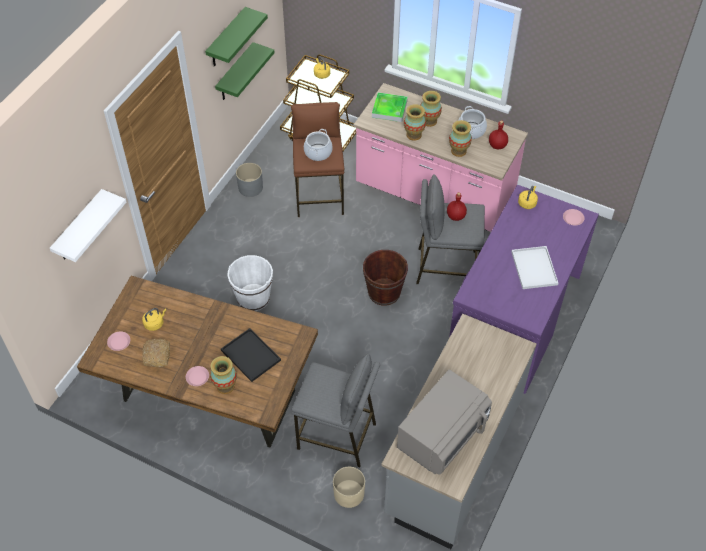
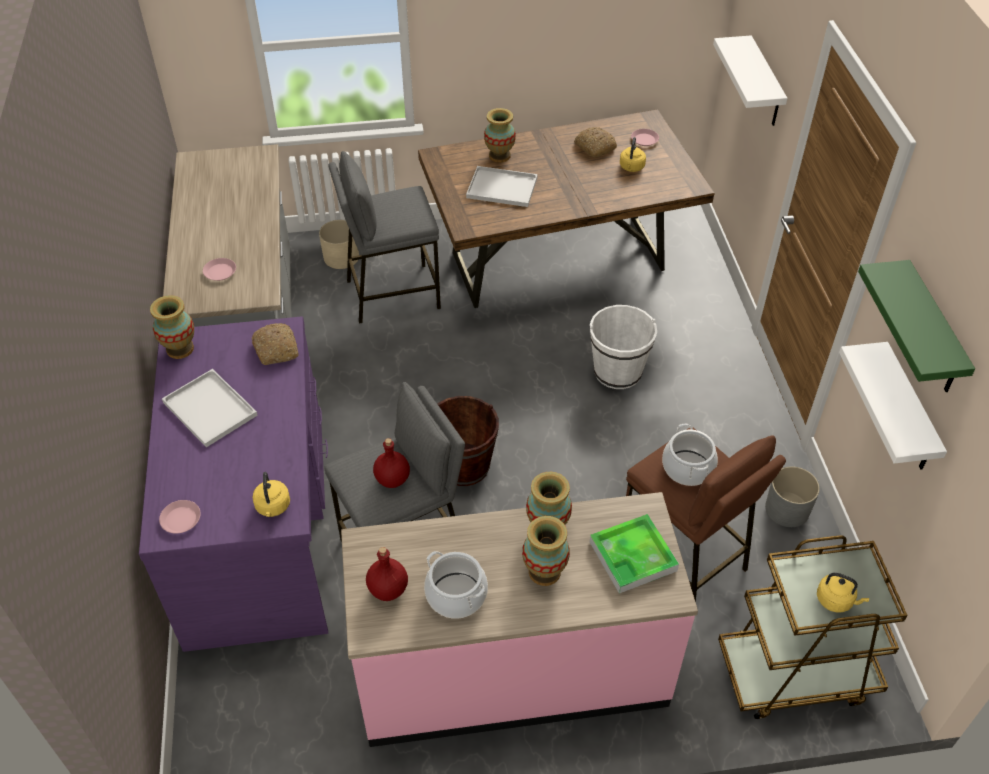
camera: 145 degrees right, 5 degrees down
pink plate [186,366,209,386] -> pink plate moved to [203,258,236,281]
green shelf [215,42,275,100] -> white shelf [839,342,947,470]
black tray [221,328,281,382] -> white tray [466,166,538,207]
grey microwave [397,370,492,475] -> none
vase [449,120,472,157] -> vase moved to [150,295,194,359]
none -> bread [252,323,299,365]

